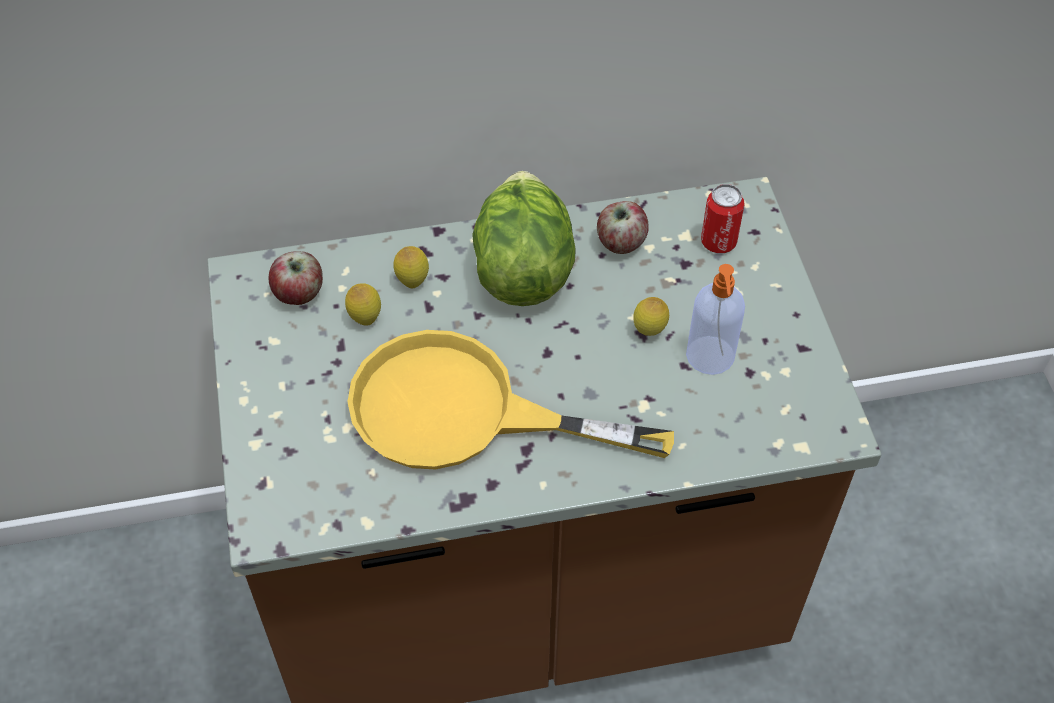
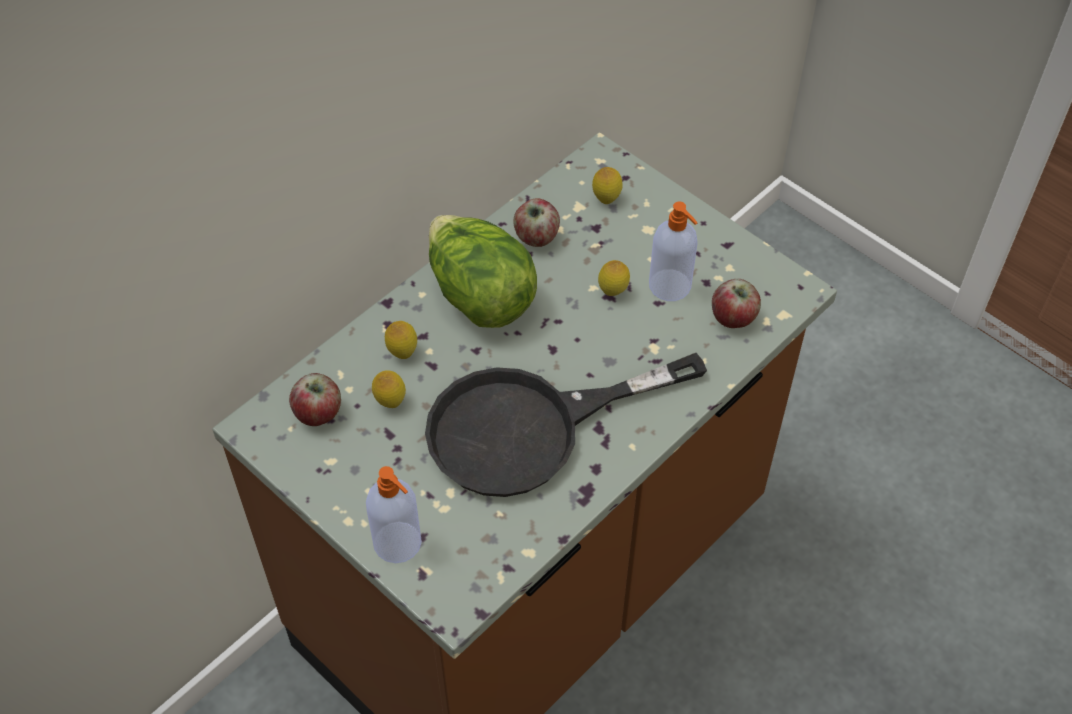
camera: 35 degrees left, 0 degrees up
yellow frying pan [347,330,674,470] -> black frying pan [425,353,707,497]
can [701,184,745,253] -> lemon [592,167,623,204]
none -> soap dispenser [366,466,422,563]
none -> apple [712,279,761,328]

